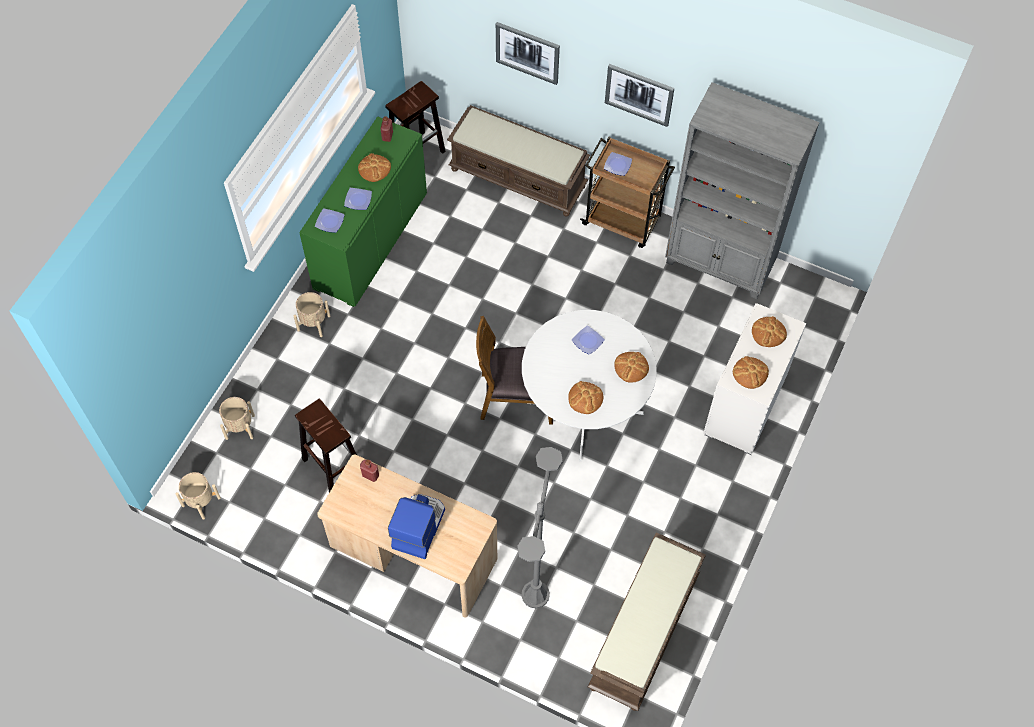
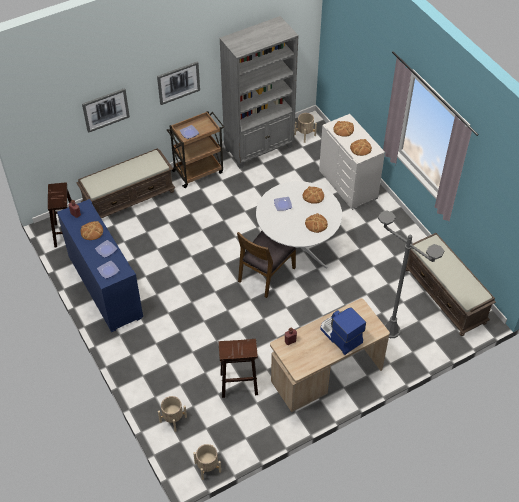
camera: 55 degrees left, 10 degrees down
beige planter [294,292,330,337] -> beige planter moved to [294,113,317,143]
green cabinet [299,116,427,307] -> blue cabinet [57,199,143,332]

